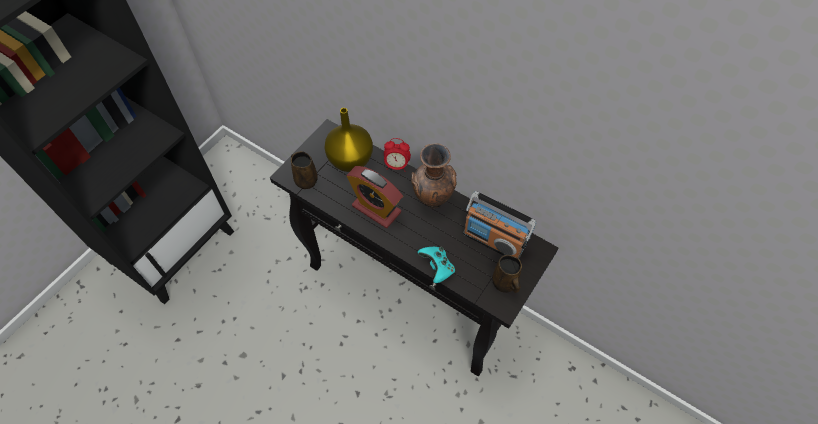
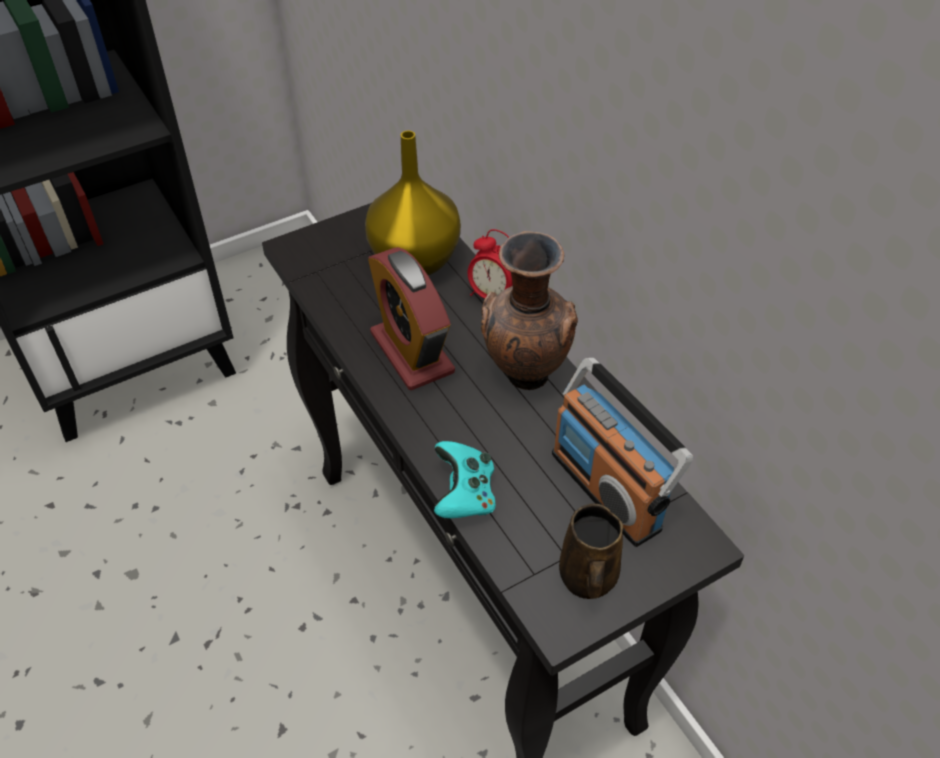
camera: 25 degrees right, 10 degrees down
brown mug [291,151,318,189] -> none

